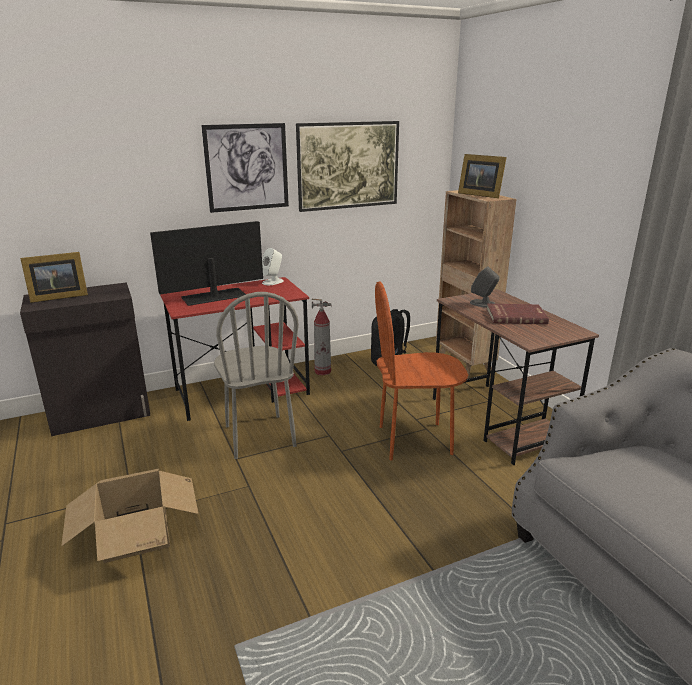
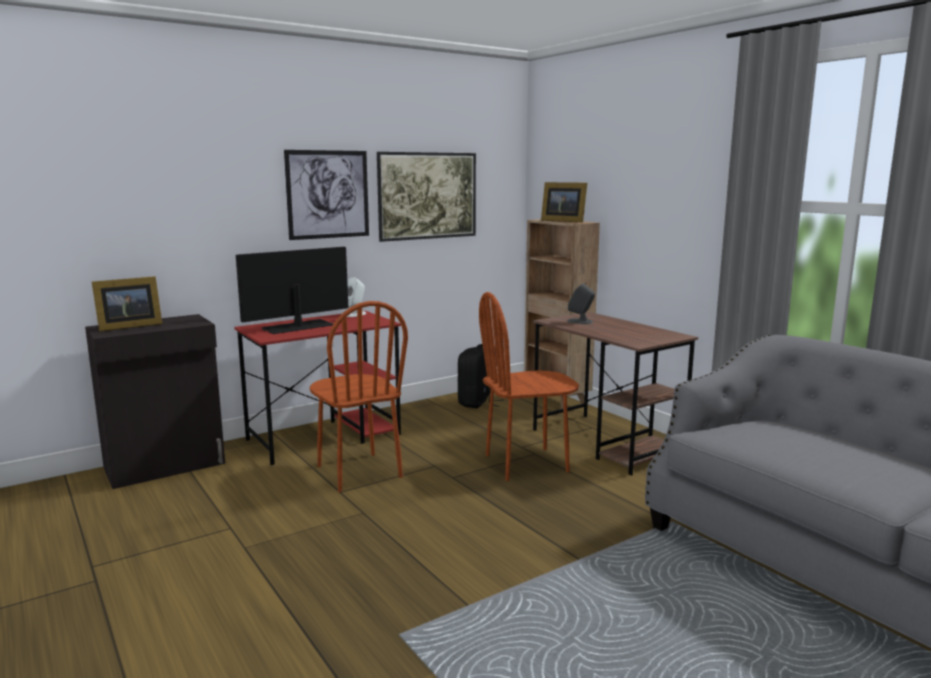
camera: 10 degrees left, 10 degrees down
cardboard box [61,468,198,563] -> none
grey chair [214,292,299,459] -> brown chair [310,301,408,492]
fire extinguisher [312,298,332,375] -> none
red book [486,304,549,324] -> none

